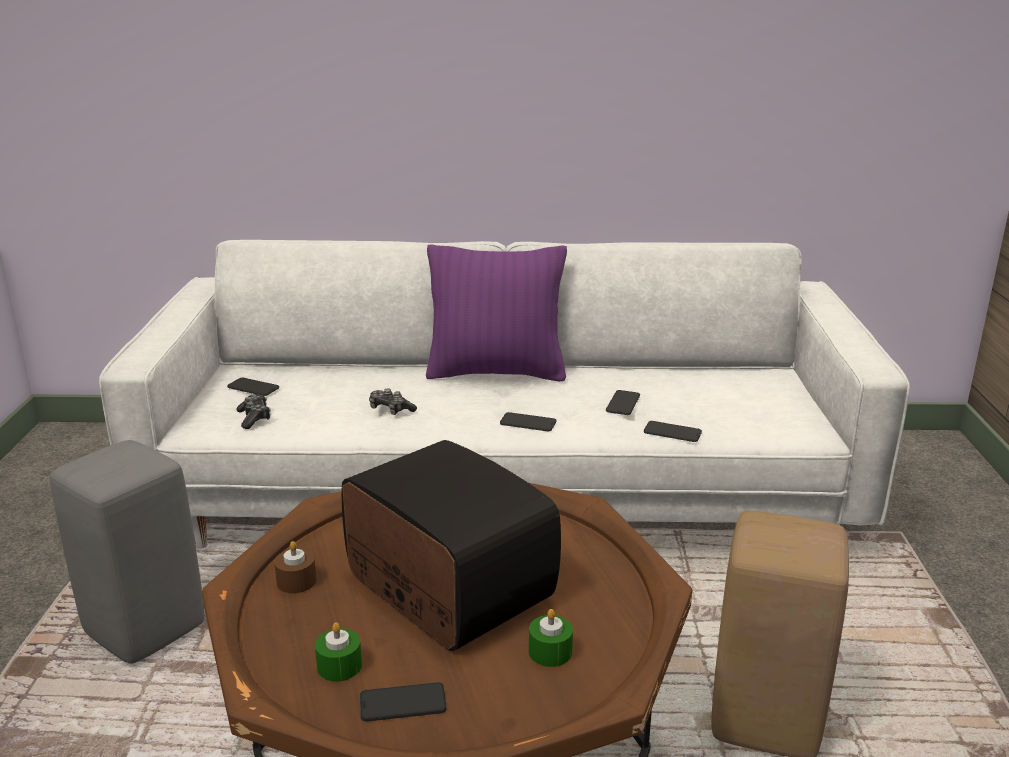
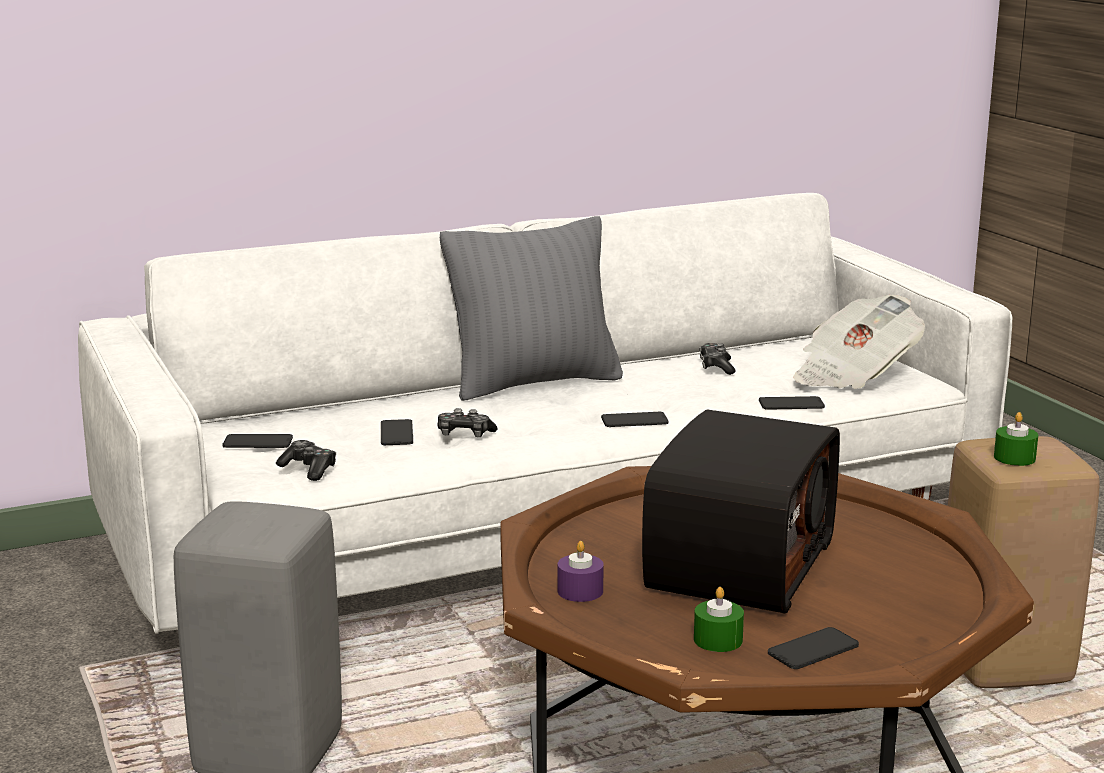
camera: 25 degrees left, 5 degrees down
brown candle [274,541,317,593] -> purple candle [558,541,604,602]
radio [341,440,561,651] -> radio turned 90 degrees clockwise [642,409,840,613]
purple pillow [426,245,567,382] -> grey pillow [440,216,623,401]
green candle [529,609,573,667] -> green candle moved to [994,412,1038,466]
phone [606,390,640,415] -> phone moved to [381,419,413,445]
none -> game controller [699,343,736,375]
none -> newspaper [793,295,925,389]

